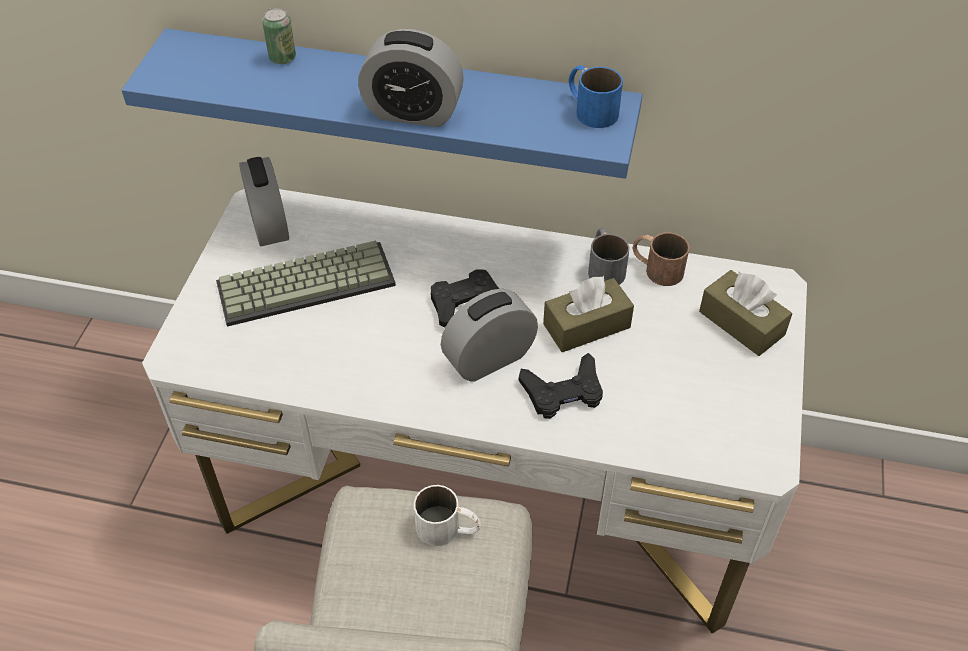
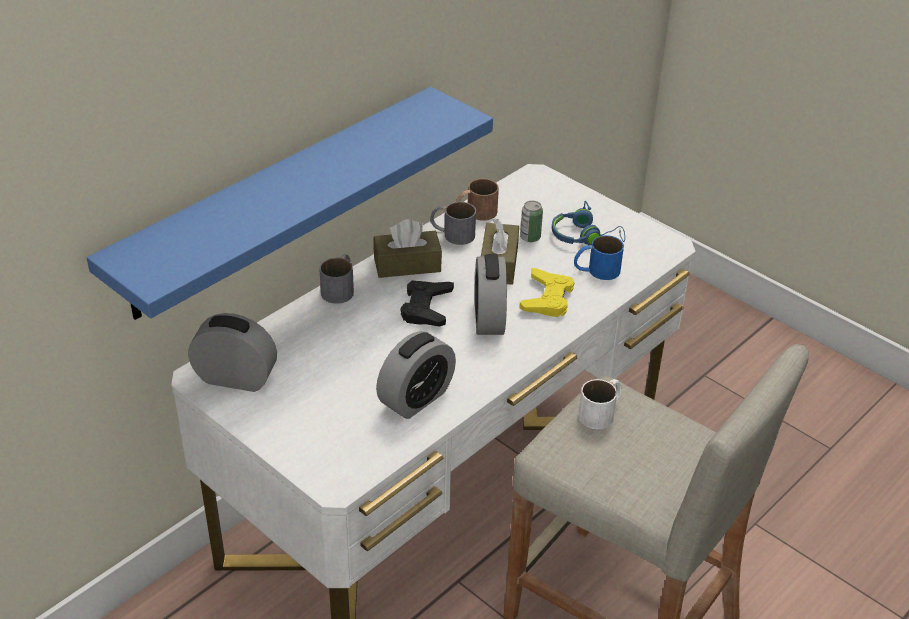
camera: 60 degrees left, 10 degrees down
keyboard [216,241,396,327] -> none
can [262,8,296,64] -> can moved to [520,201,543,242]
alarm clock [358,29,464,127] -> alarm clock moved to [376,331,456,419]
black game controller [519,353,603,419] -> yellow game controller [519,268,575,317]
blue mug [569,65,623,128] -> blue mug moved to [574,235,624,280]
brown tissue box [699,270,792,356] -> brown tissue box moved to [373,219,442,278]
none -> grey mug [319,254,354,304]
none -> blue headphones [552,201,625,245]

